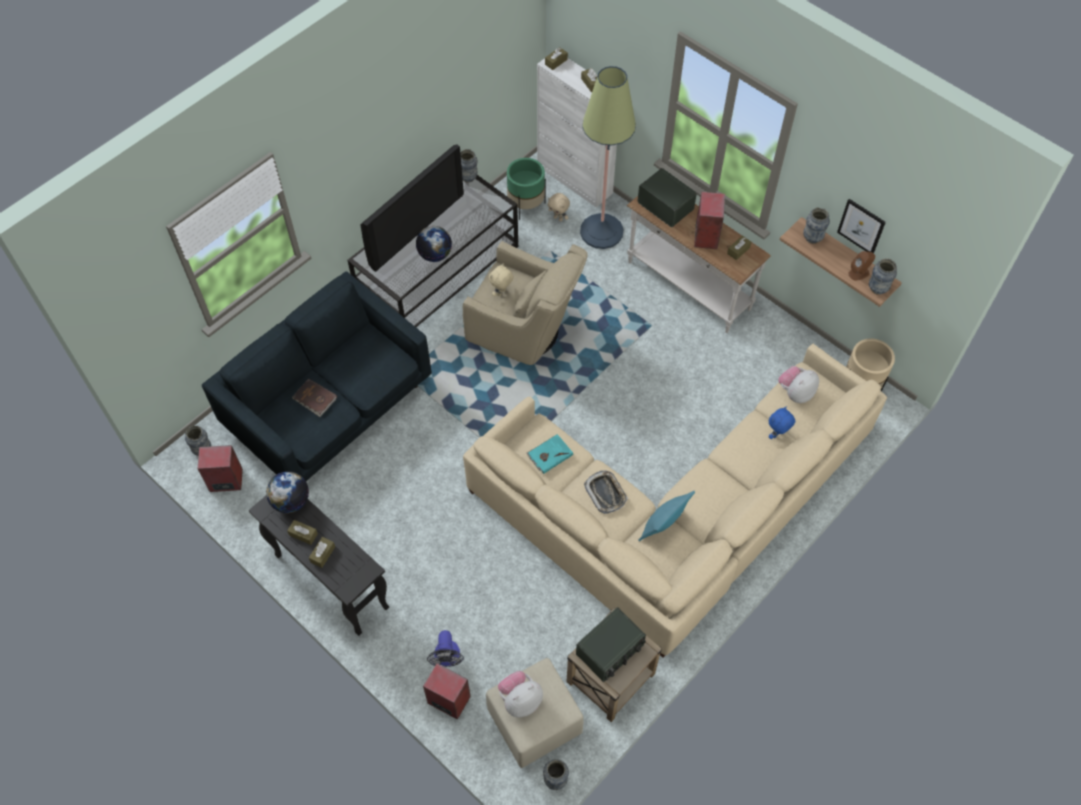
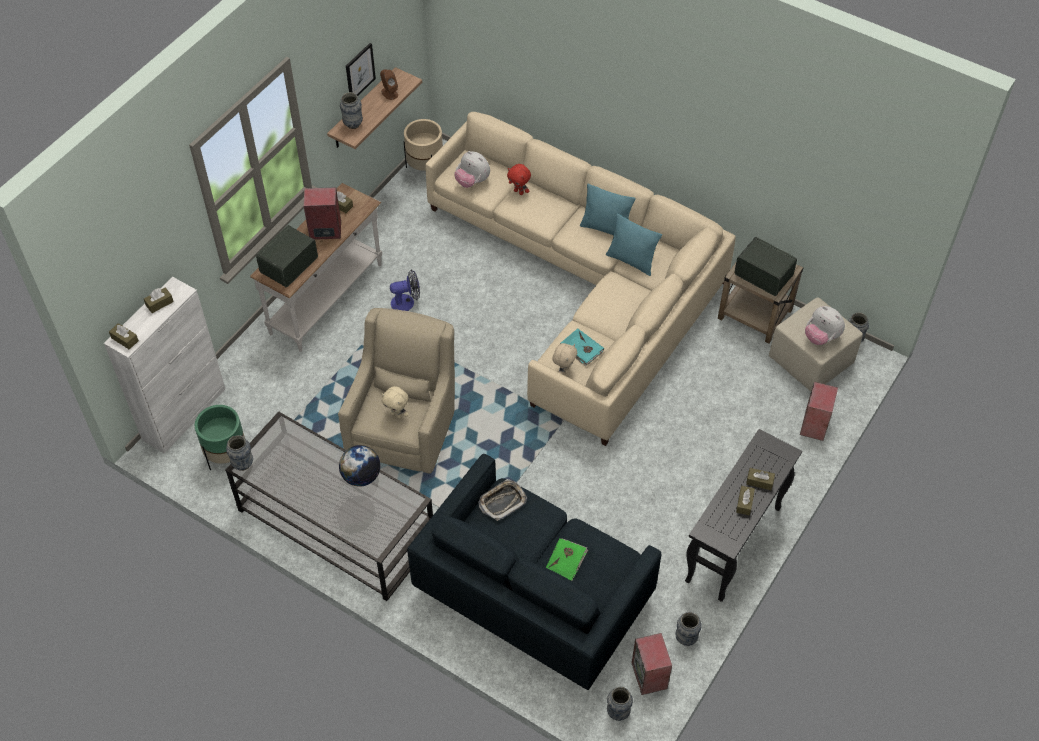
camera: 100 degrees left, 5 degrees down
globe [266,471,309,513] -> none
brown book [292,379,337,417] -> green book [546,538,588,581]
television [360,144,464,272] -> none
fan [427,630,464,667] -> fan moved to [390,269,420,311]
beige plush toy [548,193,570,221] -> beige plush toy moved to [552,343,577,375]
floor lamp [580,66,636,249] -> none
tray [584,470,628,514] -> tray moved to [479,479,527,521]
blue plush toy [769,406,795,439] -> red plush toy [507,164,531,195]
vase [869,259,897,295] -> vase moved to [675,612,702,646]
none -> turquoise pillow [580,184,636,235]

